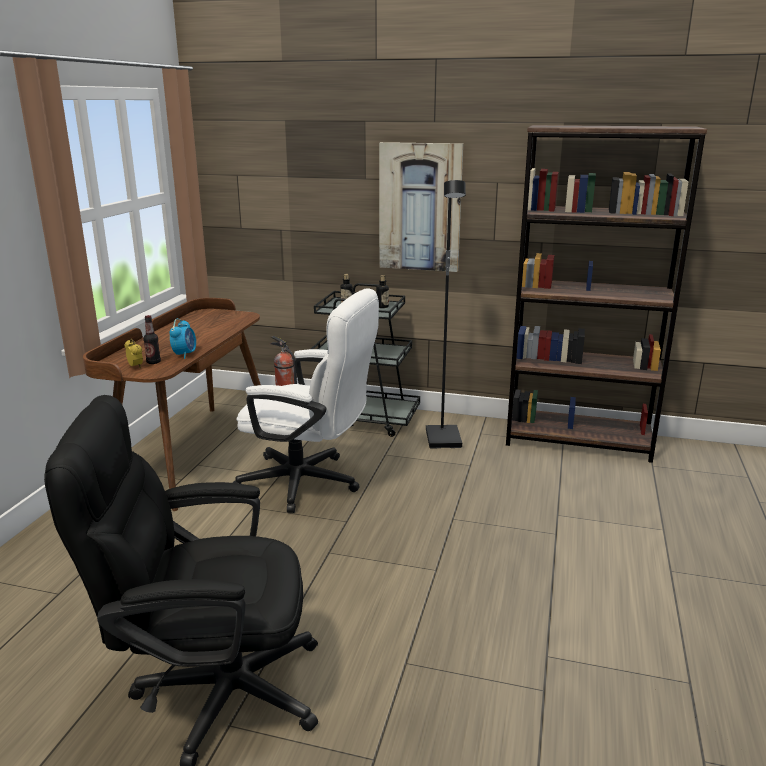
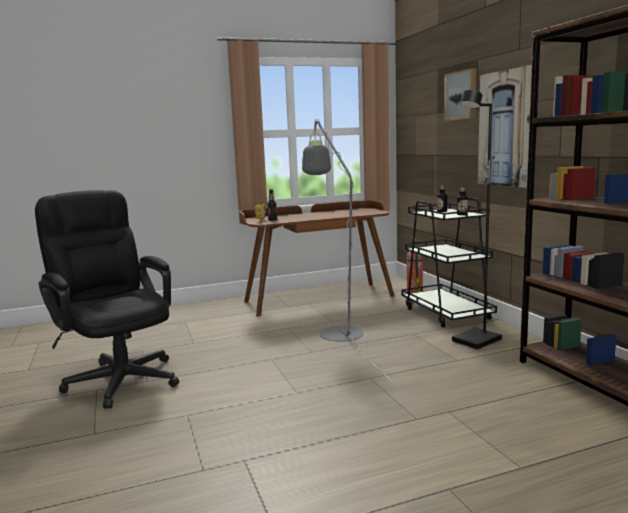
camera: 55 degrees right, 10 degrees down
alarm clock [170,318,196,359] -> none
white office chair [233,288,379,513] -> grey floor lamp [302,119,393,382]
none -> picture [444,68,477,121]

